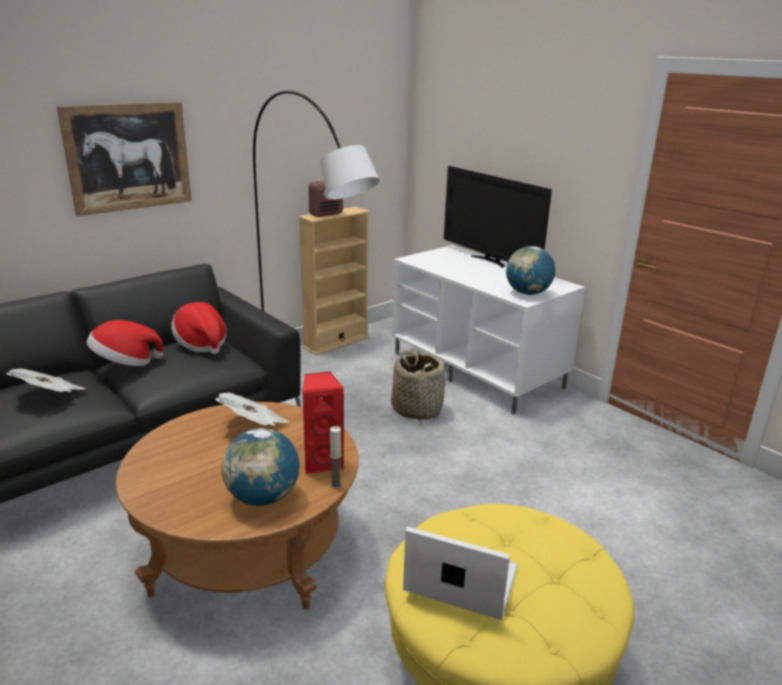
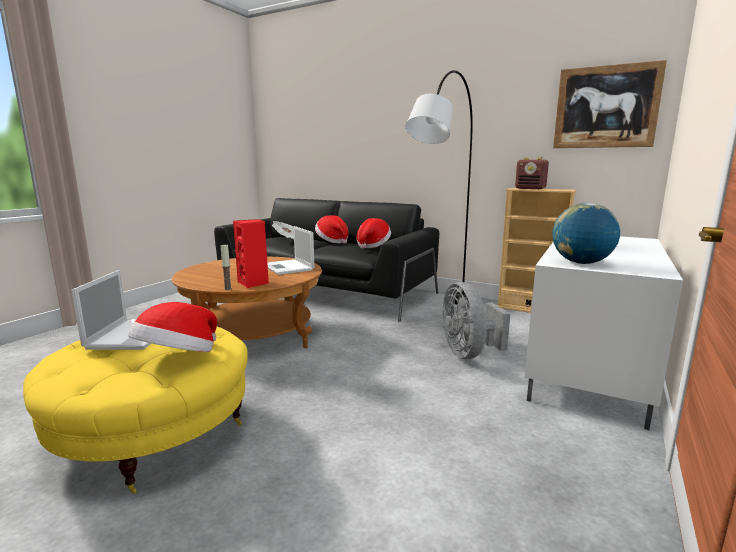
camera: 70 degrees right, 10 degrees down
picture [57,102,192,217] -> picture moved to [553,60,667,148]
newspaper [215,393,289,426] -> laptop [267,226,314,275]
globe [222,428,300,506] -> none
basket [391,350,445,420] -> grey fan [442,282,510,359]
television [444,166,552,268] -> none
none -> hat [128,302,217,352]

